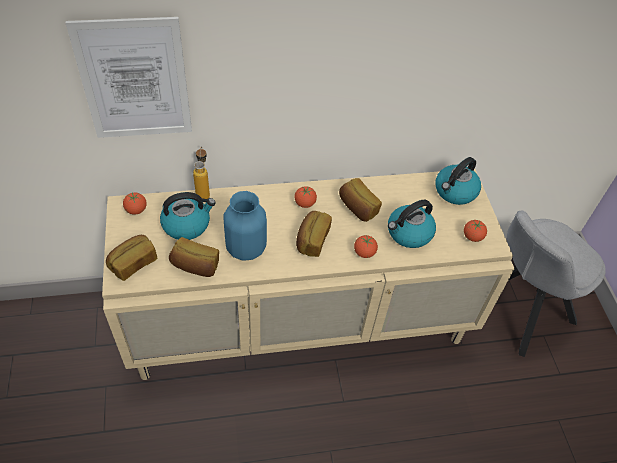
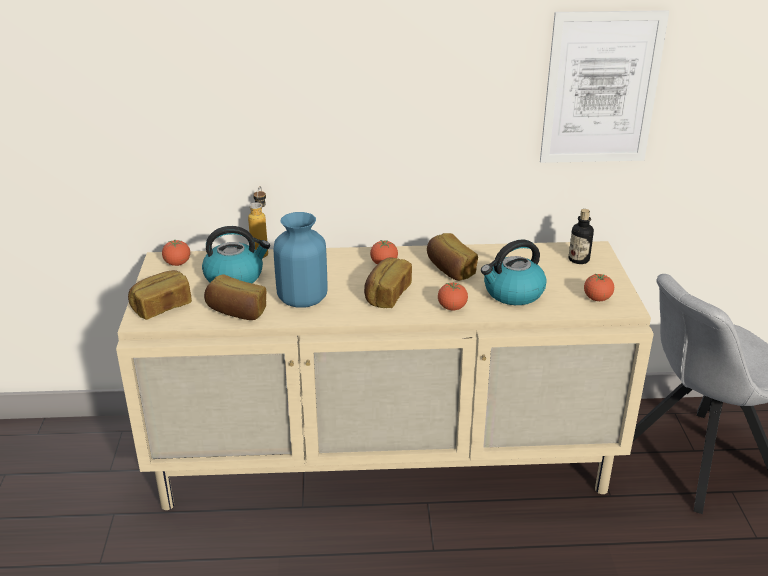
camera: 10 degrees right, 20 degrees down
picture [66,17,192,138] -> picture moved to [540,10,669,163]
kettle [436,157,481,205] -> bottle [569,209,594,264]

